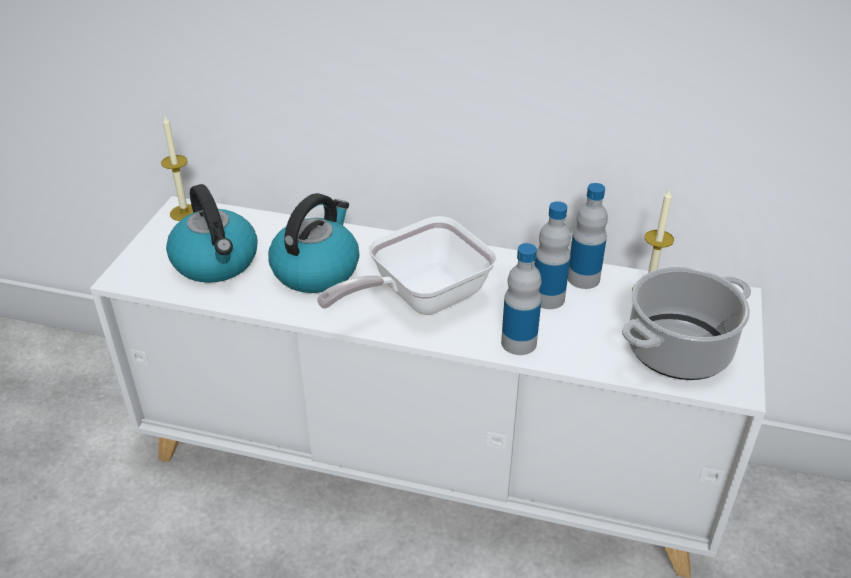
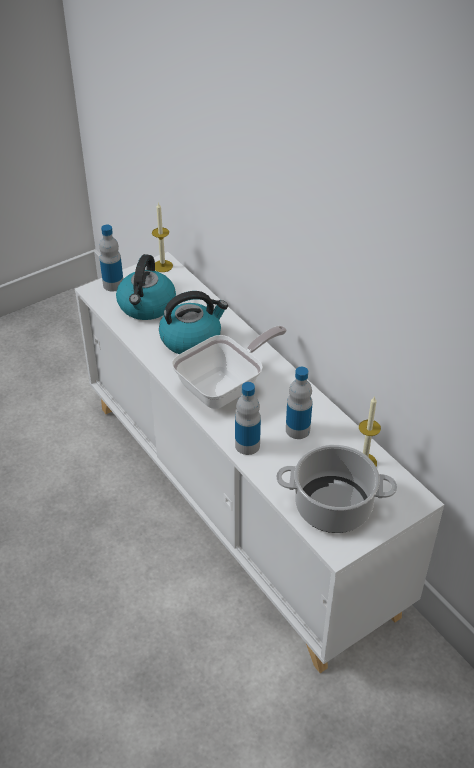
camera: 40 degrees right, 5 degrees up
frying pan [317,216,497,315] -> frying pan turned 135 degrees clockwise [172,326,287,409]
bottle [568,183,608,289] -> bottle moved to [99,225,123,291]

